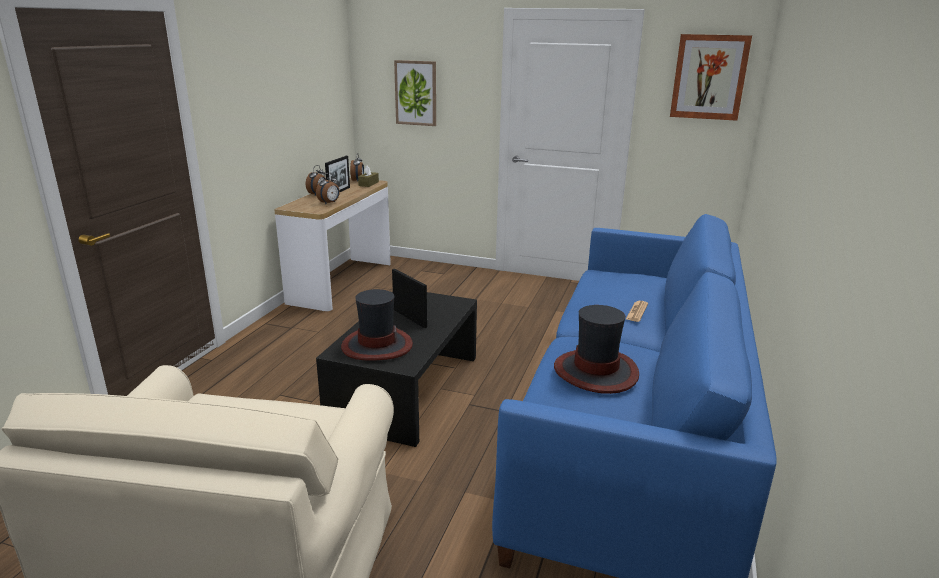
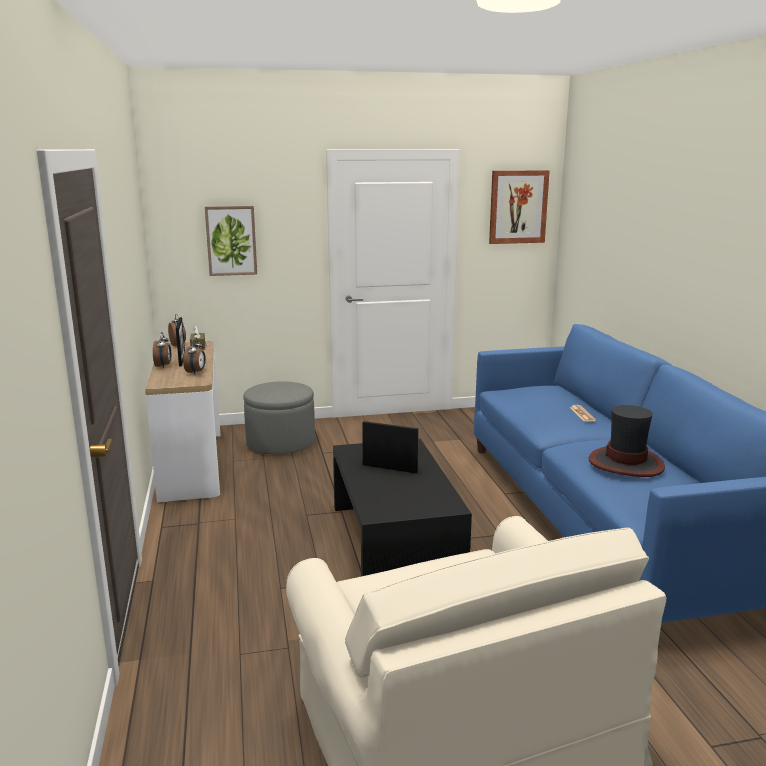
camera: 30 degrees left, 5 degrees down
hat [341,289,413,361] -> none
none -> grey ottoman [243,381,315,454]

